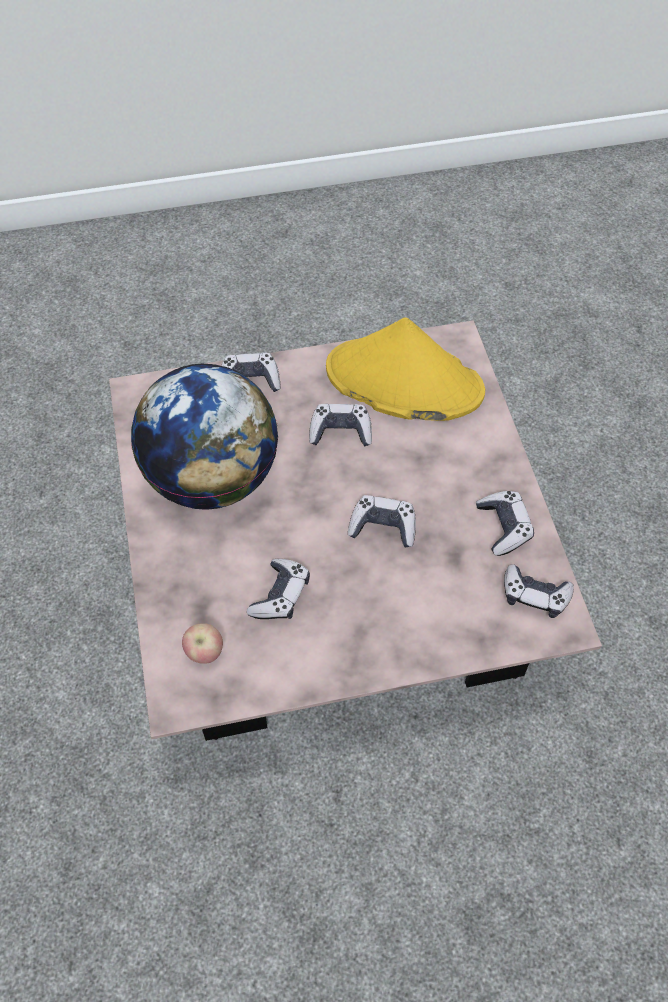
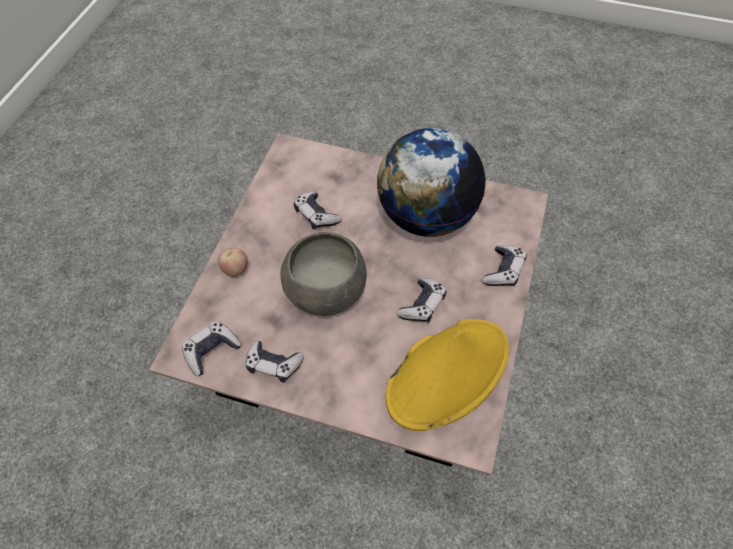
camera: 120 degrees right, 0 degrees up
apple [182,623,223,664] -> apple moved to [218,248,248,277]
game controller [348,495,416,548] -> grey bowl [280,232,367,316]

